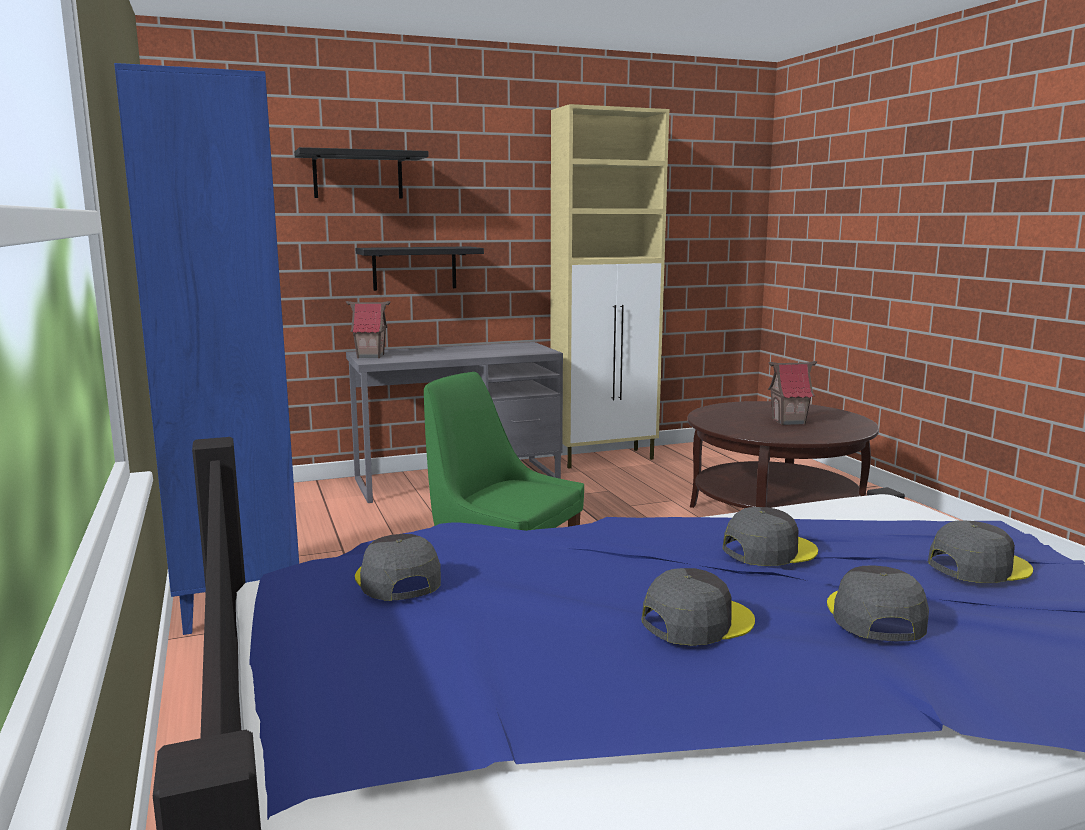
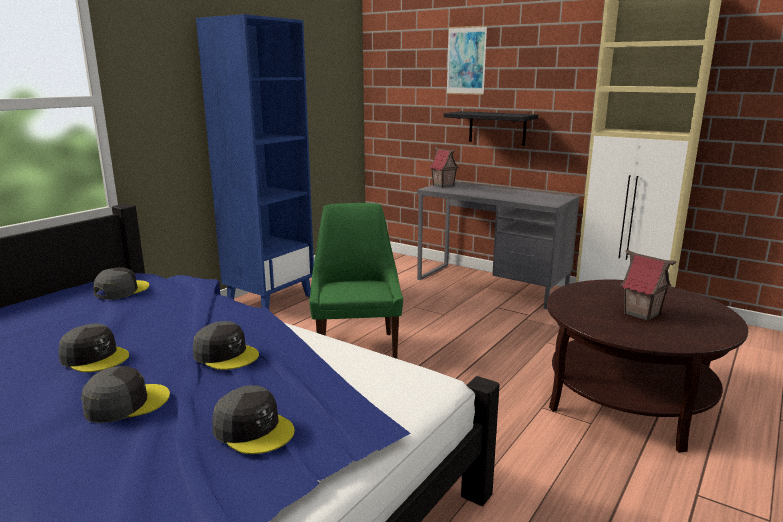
camera: 55 degrees right, 5 degrees up
black shelf [294,147,429,199] -> picture [446,25,487,95]

